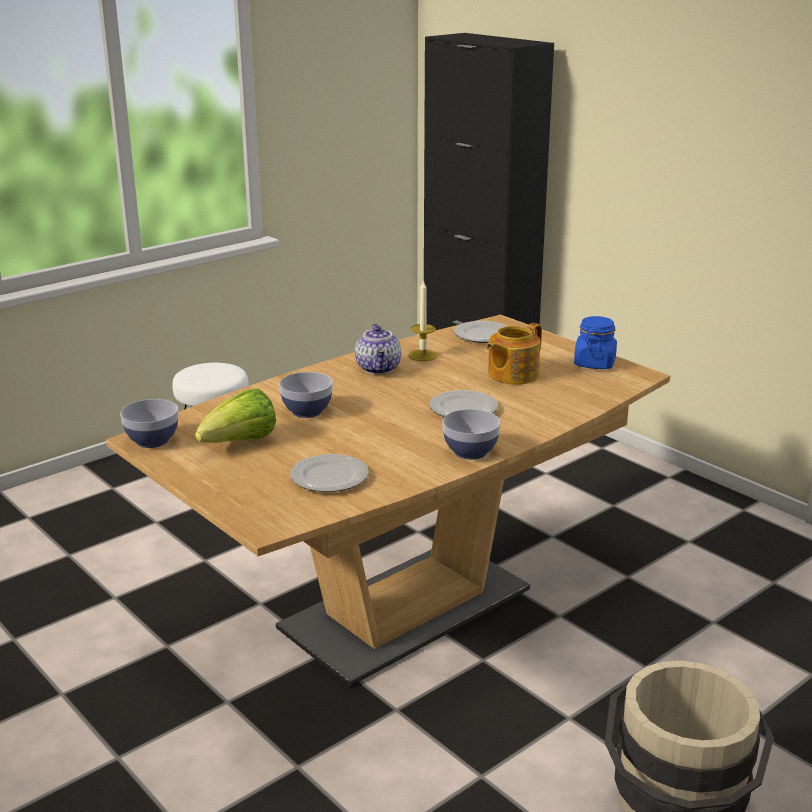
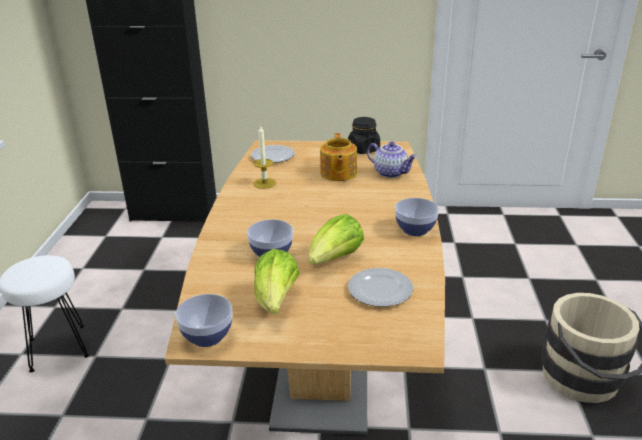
camera: 45 degrees left, 5 degrees up
teapot [355,324,401,375] -> teapot moved to [367,142,417,178]
plate [429,390,498,417] -> none
blue jar [574,316,617,369] -> black jar [348,117,380,154]
none -> lettuce [309,214,364,265]

